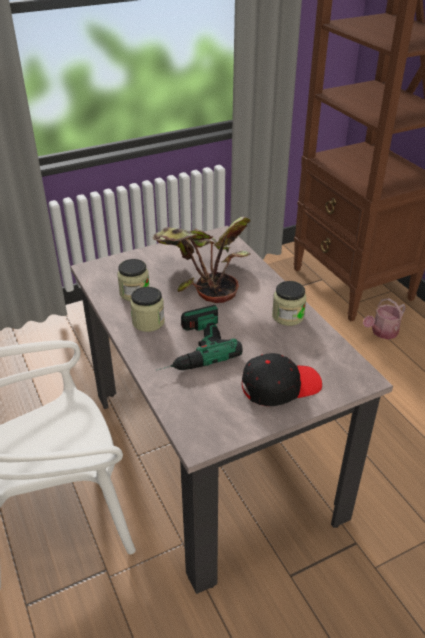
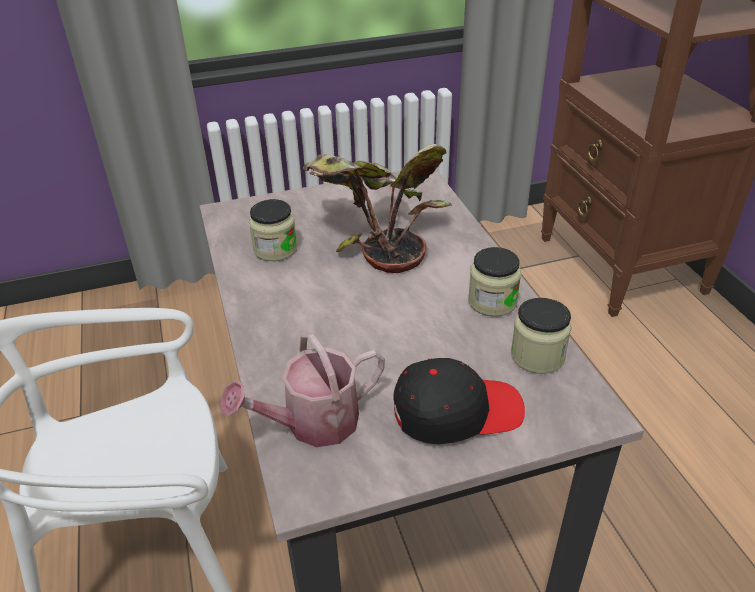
camera: 10 degrees right, 0 degrees up
jar [130,287,165,332] -> jar moved to [511,298,571,374]
power drill [156,305,242,371] -> none
watering can [363,298,406,339] -> watering can moved to [220,333,385,447]

